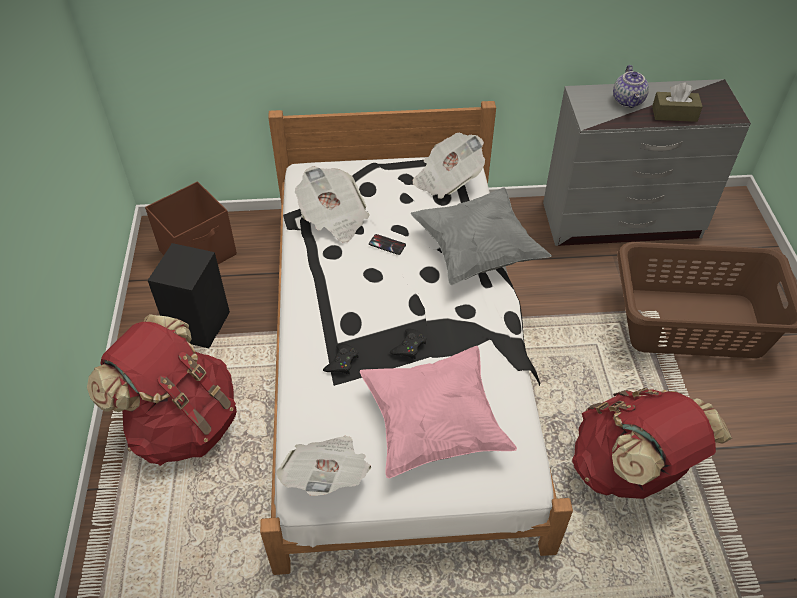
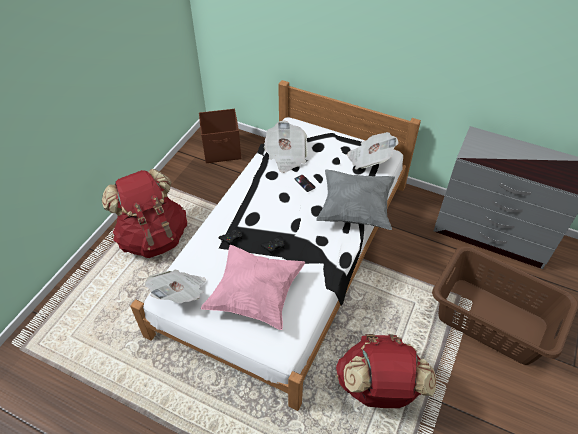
camera: 30 degrees right, 0 degrees up
black speaker [148,243,230,348] -> none
teapot [613,65,649,108] -> none
brown tissue box [652,83,703,122] -> none

